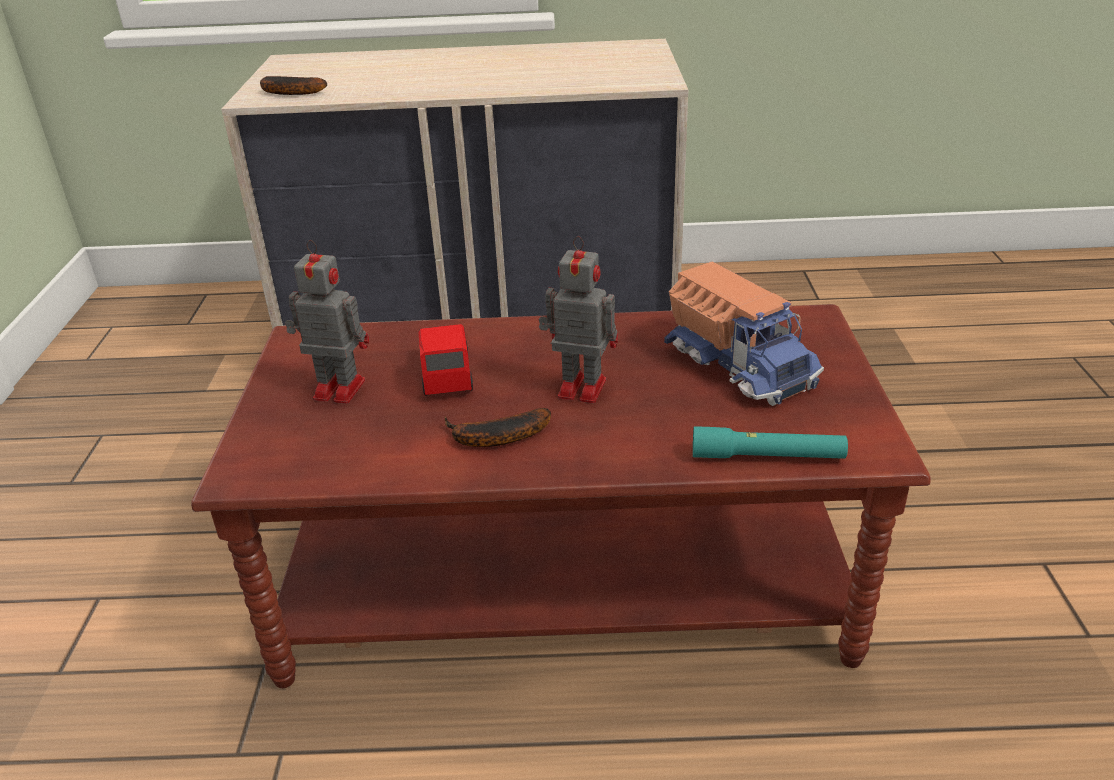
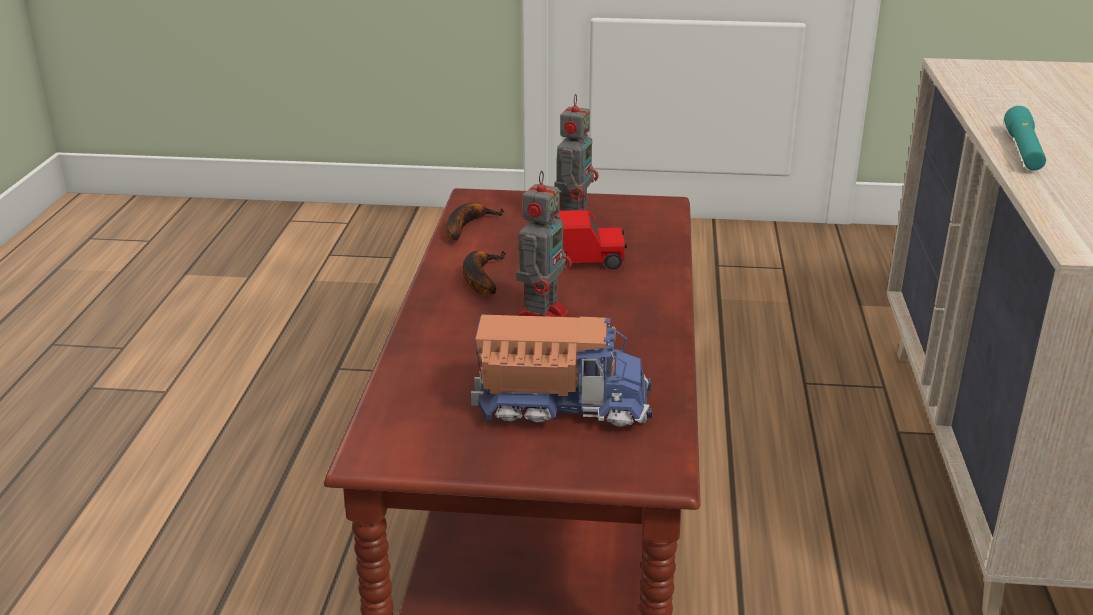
camera: 95 degrees right, 5 degrees down
banana [260,76,327,95] -> banana moved to [446,203,505,240]
toy truck [664,261,824,406] -> toy truck turned 150 degrees counterclockwise [471,315,652,427]
turquoise flashlight [693,426,848,459] -> turquoise flashlight moved to [1004,106,1046,170]

